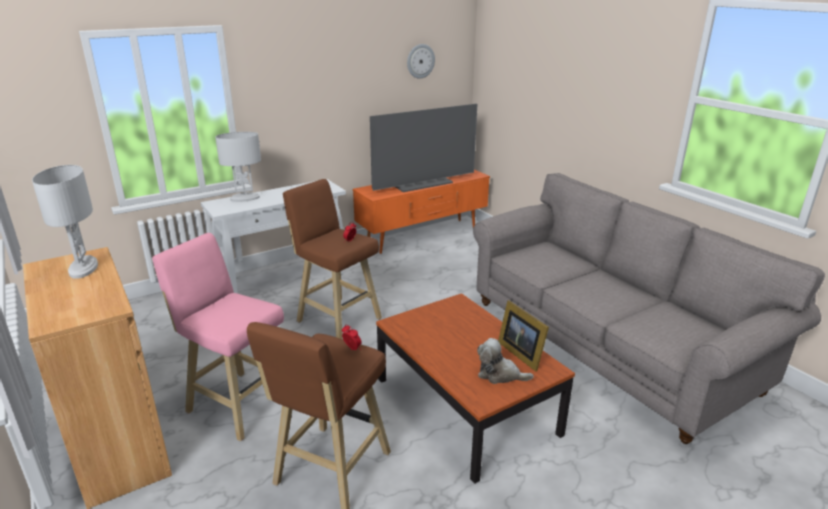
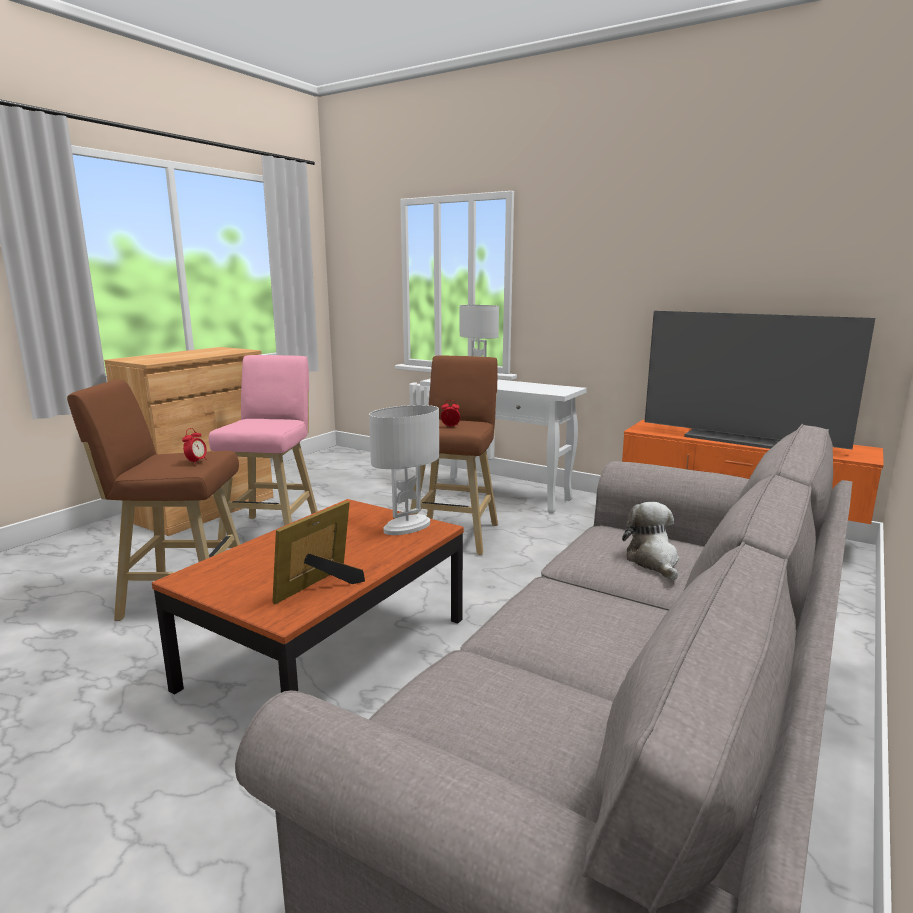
camera: 65 degrees right, 10 degrees down
white table lamp [32,165,98,279] -> white table lamp moved to [369,405,439,535]
wall clock [407,44,435,79] -> none
plush toy [477,338,534,384] -> plush toy moved to [622,502,679,580]

